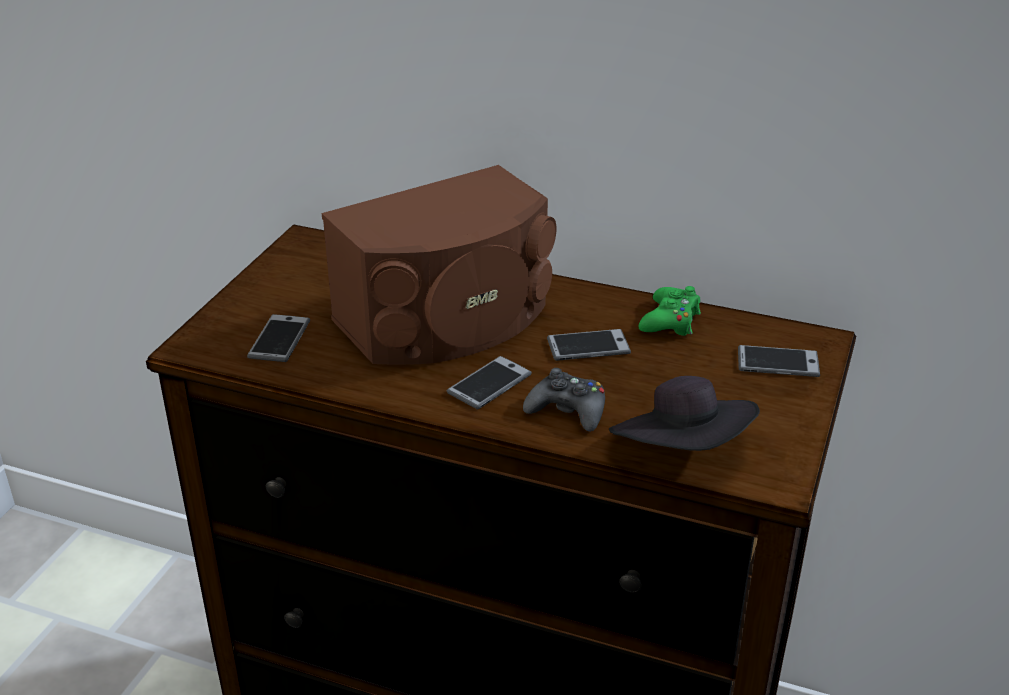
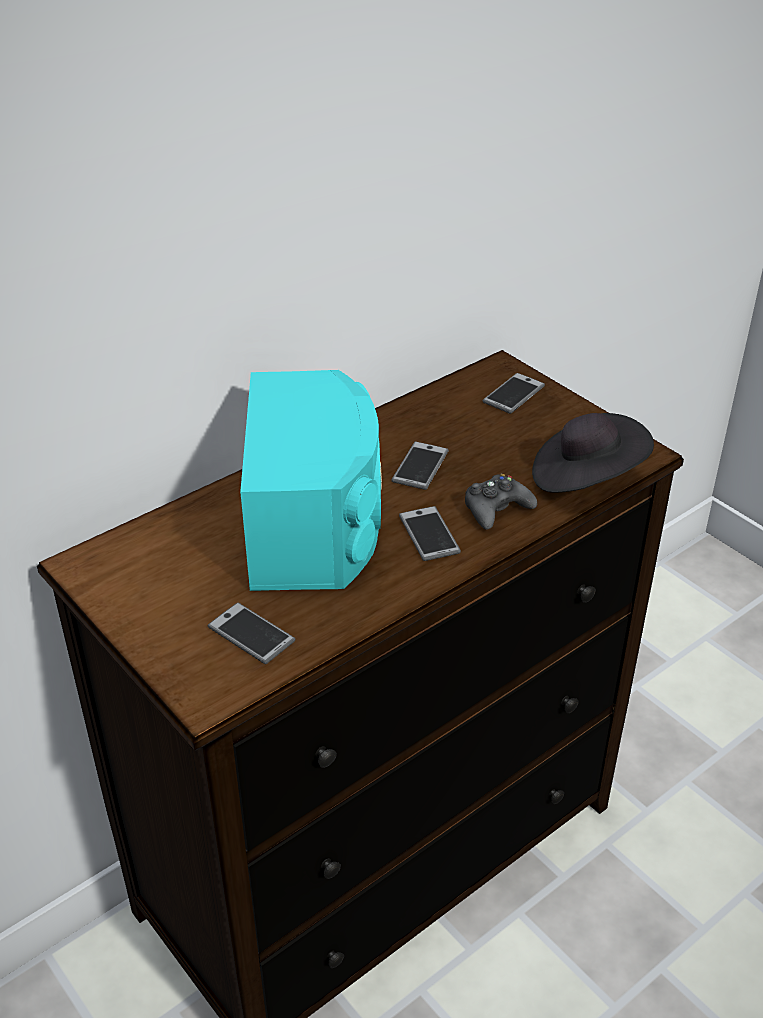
camera: 60 degrees left, 5 degrees up
brown speaker [322,165,557,365] -> turquoise speaker [240,370,382,591]
green game controller [638,286,701,336] -> none

